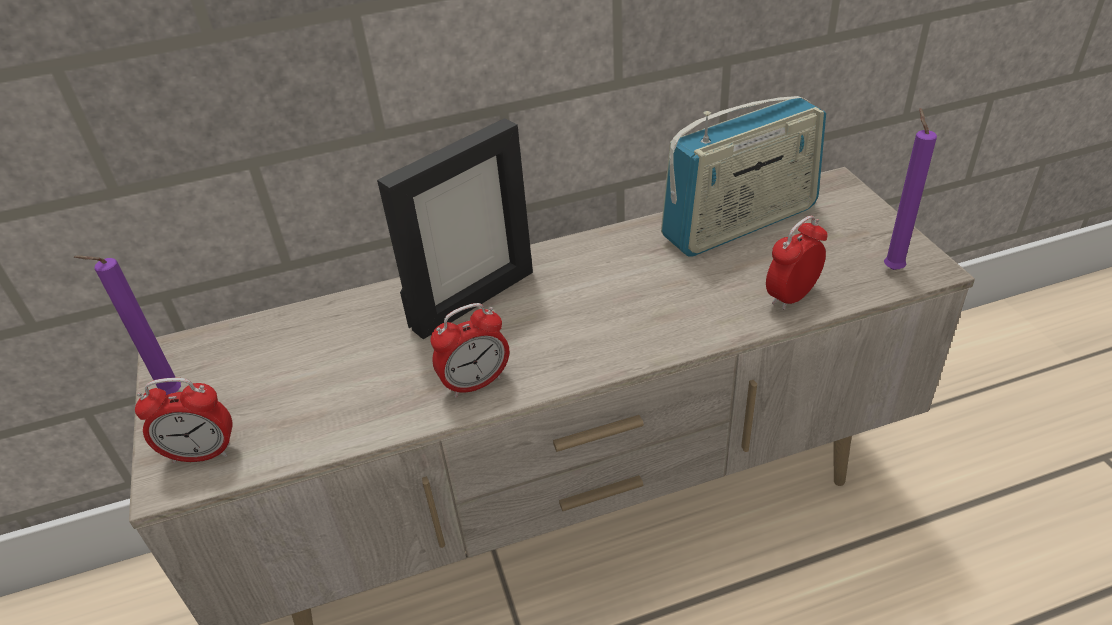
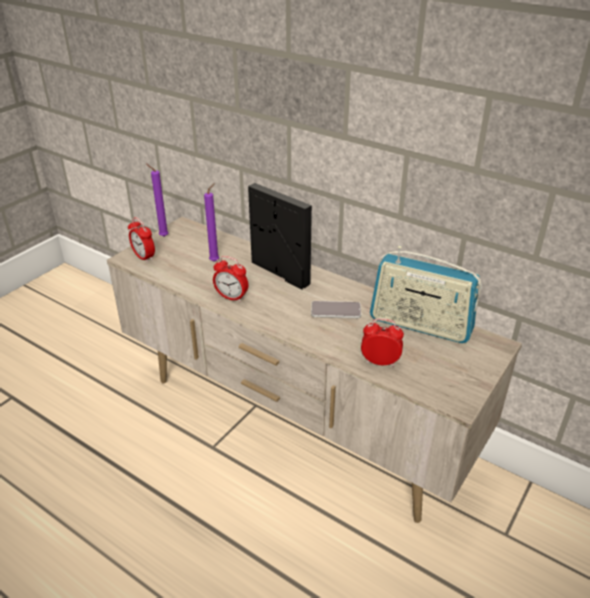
camera: 50 degrees right, 5 degrees down
picture frame [377,118,533,339] -> picture frame turned 150 degrees counterclockwise [248,183,312,290]
purple candle [884,108,937,270] -> purple candle moved to [204,183,219,262]
none -> phone [311,301,361,318]

